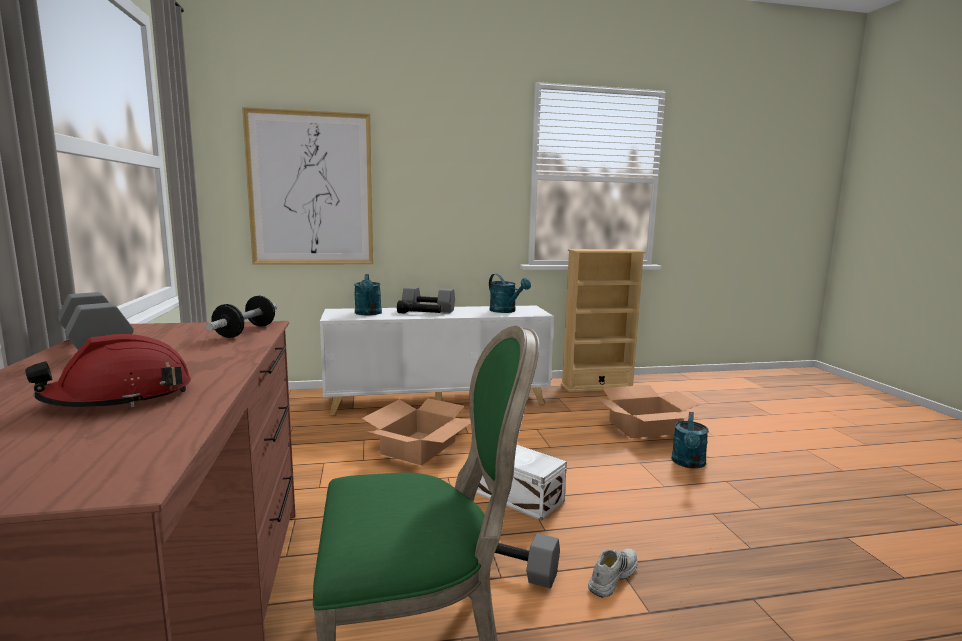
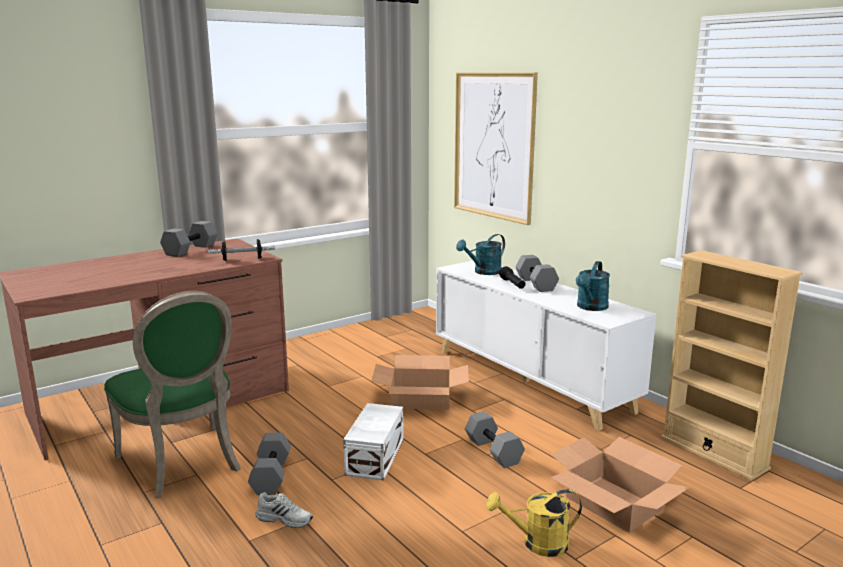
camera: 65 degrees right, 5 degrees up
red hard hat [25,334,191,407] -> none
turquoise watering can [672,412,709,468] -> yellow watering can [486,489,582,557]
none -> grey dumbbell [465,411,525,468]

